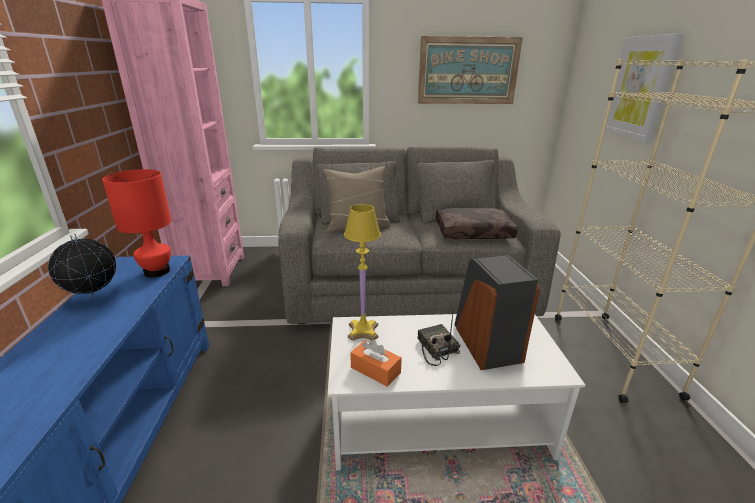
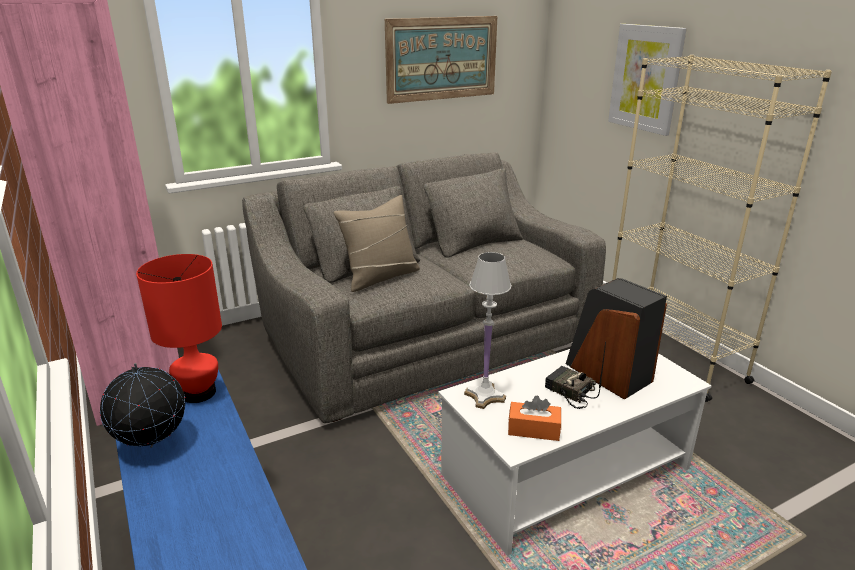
camera: 25 degrees left, 0 degrees up
yellow table lamp [344,204,381,341] -> white table lamp [464,252,511,409]
brown pillow [436,208,518,239] -> none

